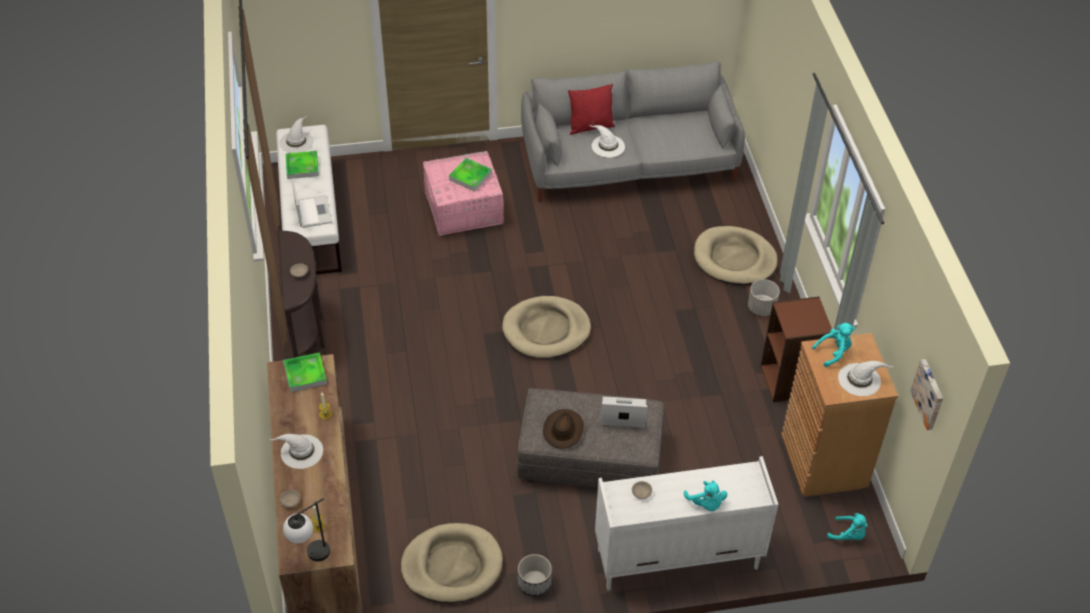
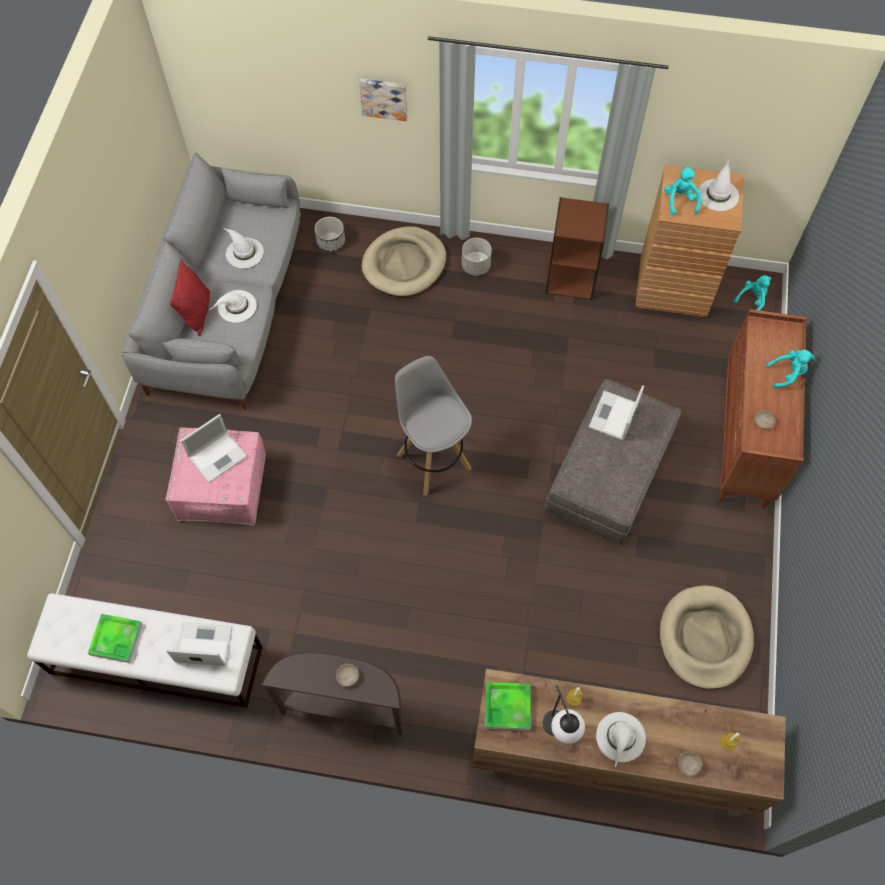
camera: 70 degrees left, 15 degrees up
white hat [280,115,313,153] -> white hat moved to [223,227,264,268]
table lamp [283,498,330,561] -> table lamp moved to [543,685,585,744]
tray [449,158,492,191] -> laptop [180,414,247,483]
beige dog bed [502,296,591,359] -> grey stool [395,356,472,496]
planter [518,554,552,597] -> planter moved to [314,217,345,253]
brown hat [543,409,584,449] -> none
white cabinet [595,456,779,591] -> brown cabinet [718,309,807,509]
picture [910,359,943,430] -> picture moved to [359,78,407,121]

